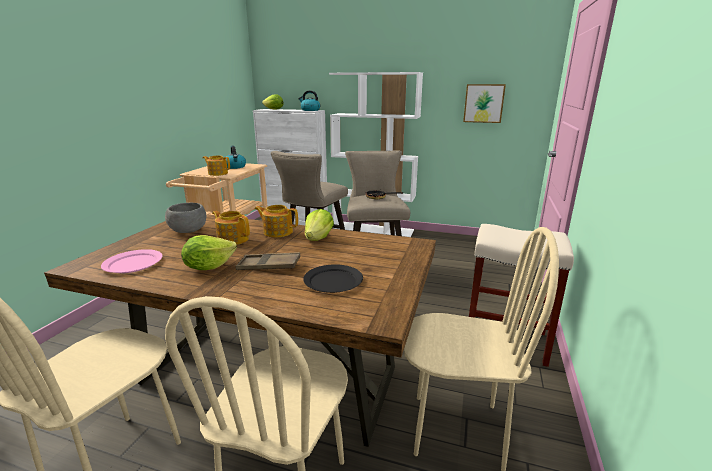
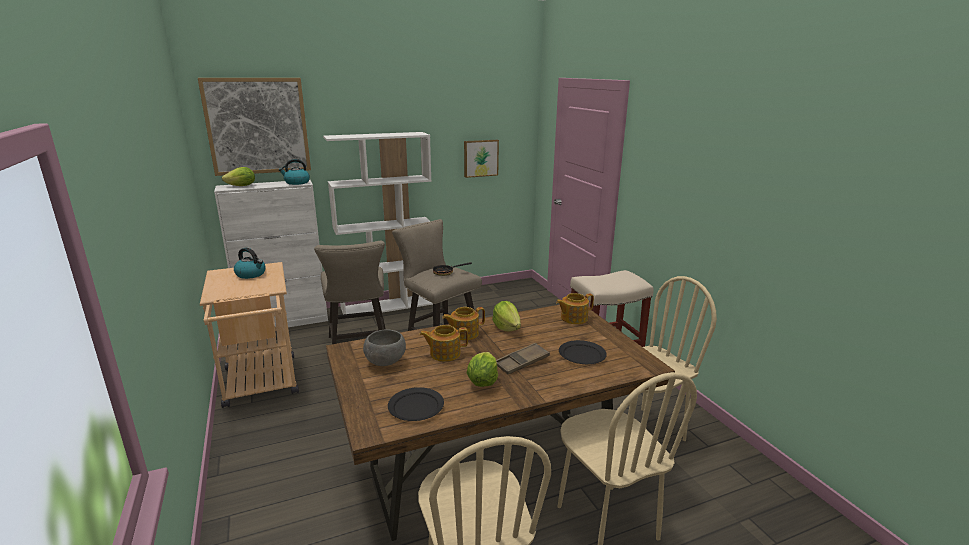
camera: 40 degrees left, 0 degrees up
pink plate [101,249,163,273] -> black plate [388,387,444,421]
teapot [203,156,230,176] -> teapot moved to [556,293,594,324]
none -> picture [198,78,311,176]

